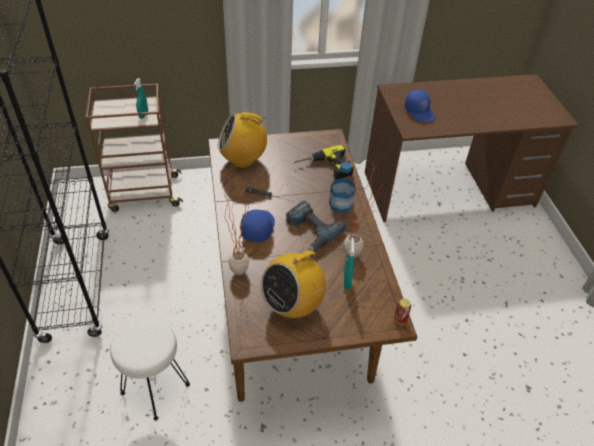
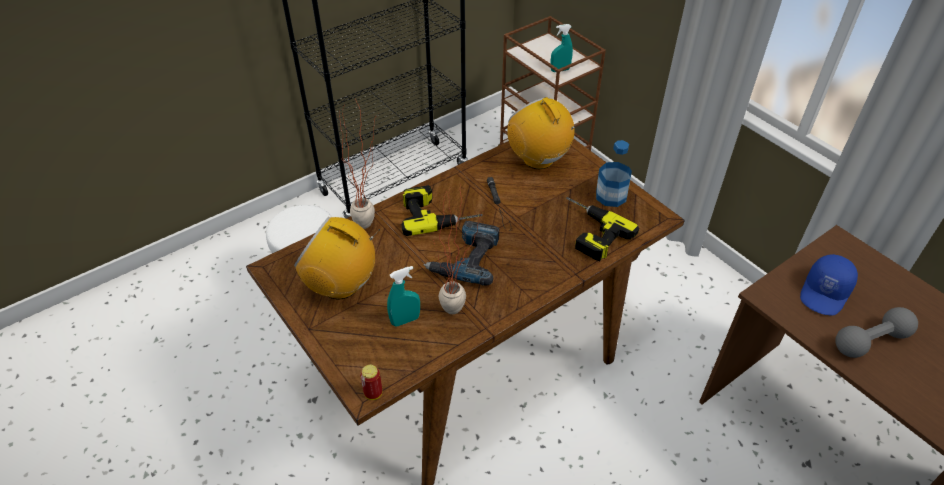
camera: 65 degrees right, 0 degrees up
blue cap [240,210,275,242] -> power drill [401,185,483,236]
bottle [329,162,355,213] -> bottle moved to [596,140,632,207]
none -> grey dumbbell [835,307,918,358]

